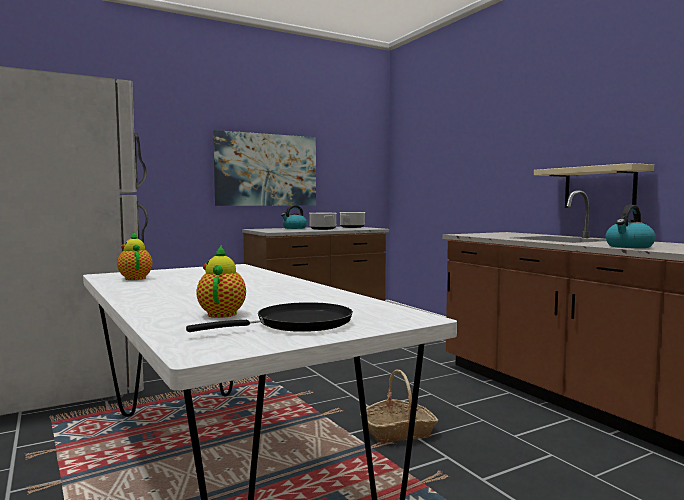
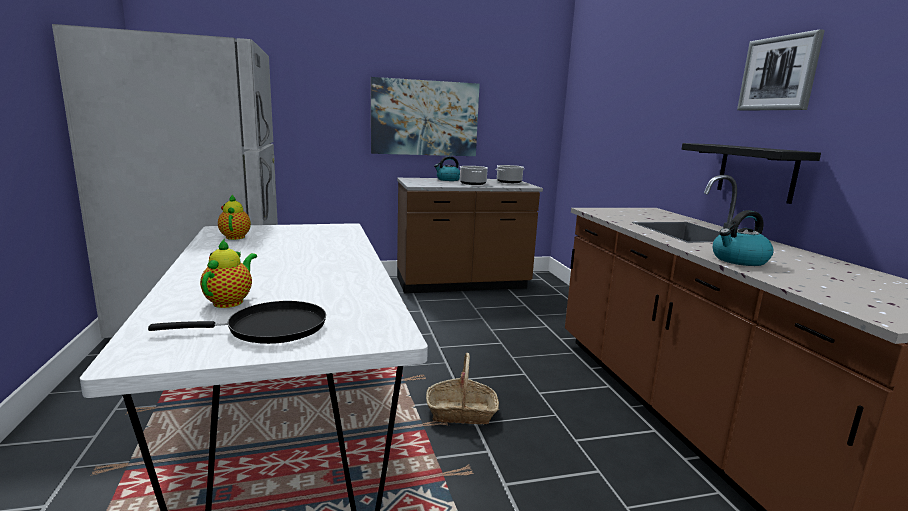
camera: 15 degrees right, 10 degrees up
beige shelf [534,163,654,207] -> black shelf [682,143,821,204]
none -> picture [737,29,825,111]

